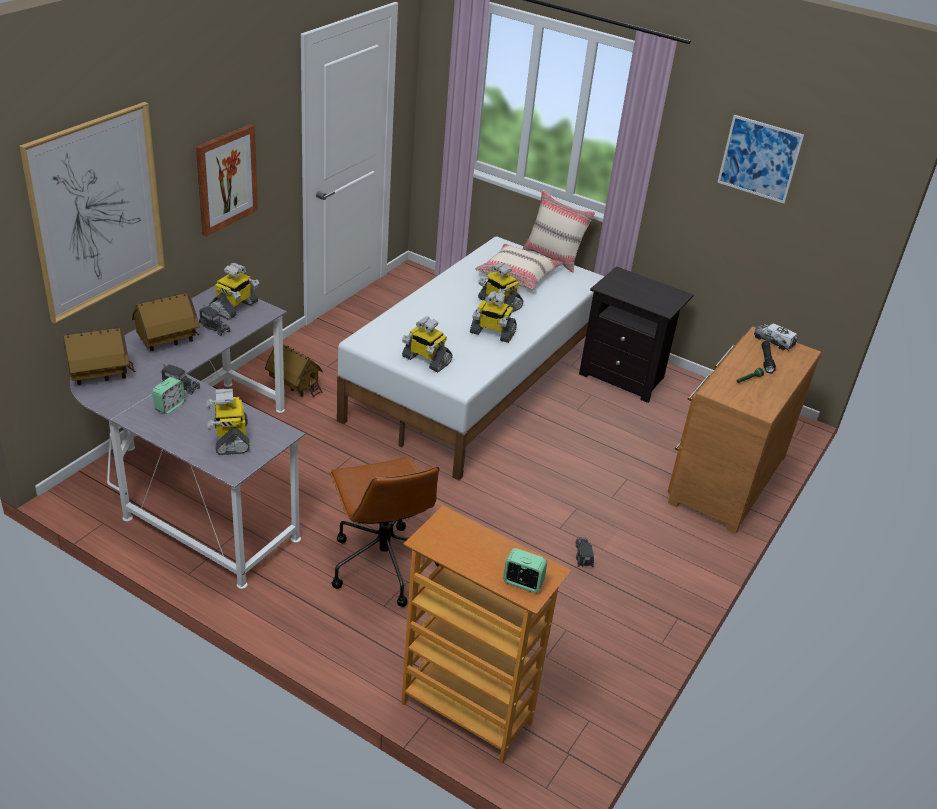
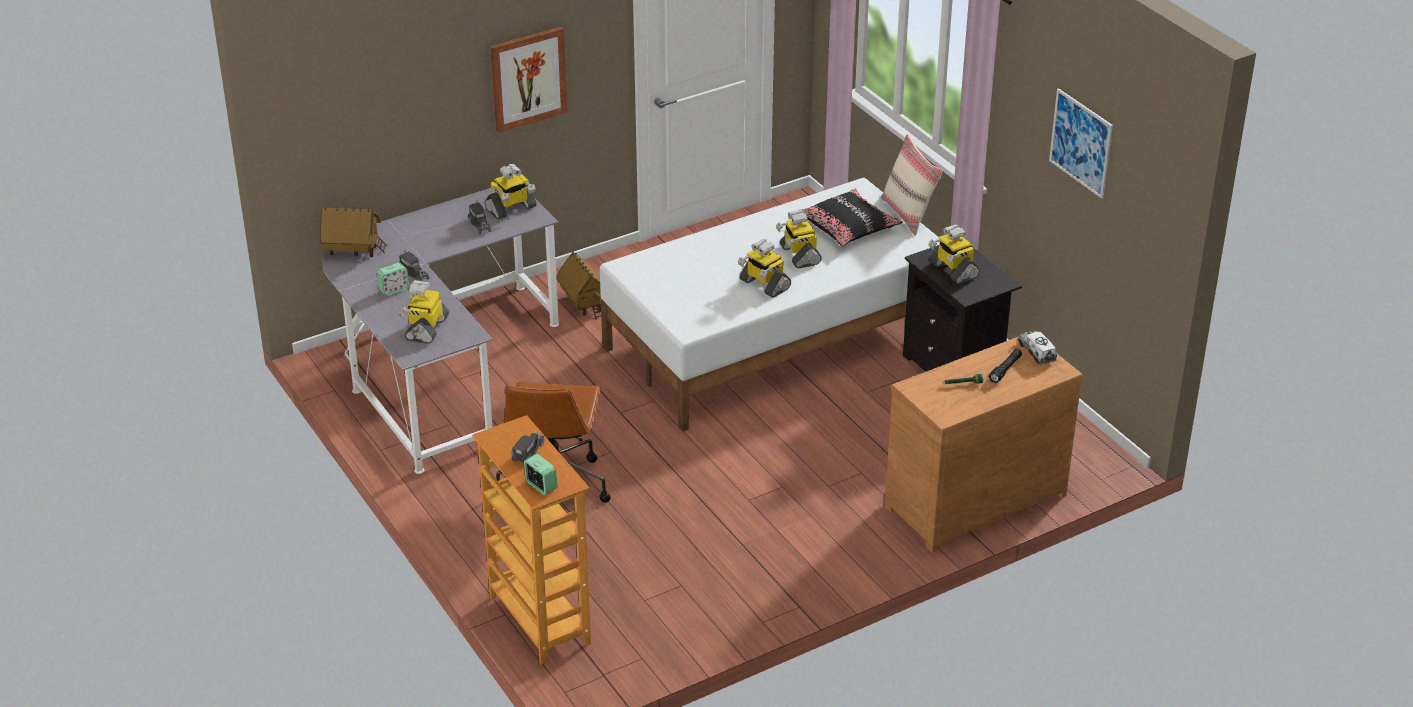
camera: 30 degrees right, 0 degrees up
picture [19,102,165,324] -> none
toy house [132,292,200,351] -> none
toy robot [402,317,453,372] -> toy robot moved to [929,224,980,284]
beige pillow [475,244,563,290] -> black pillow [798,189,903,246]
toy truck [576,537,594,567] -> toy truck moved to [511,431,544,462]

